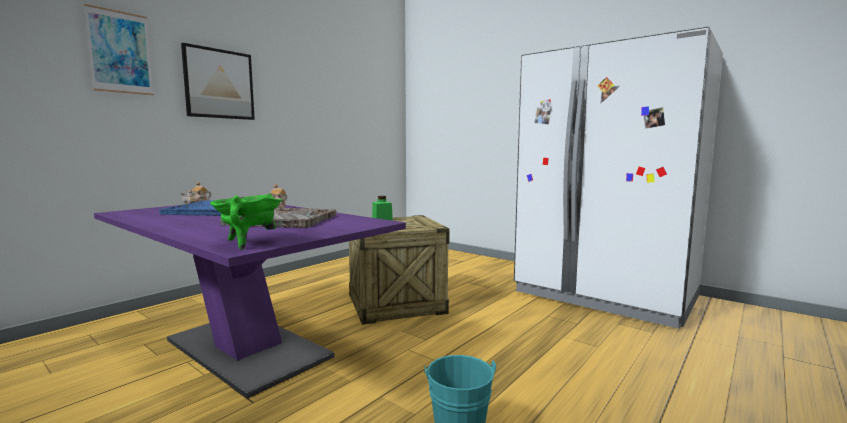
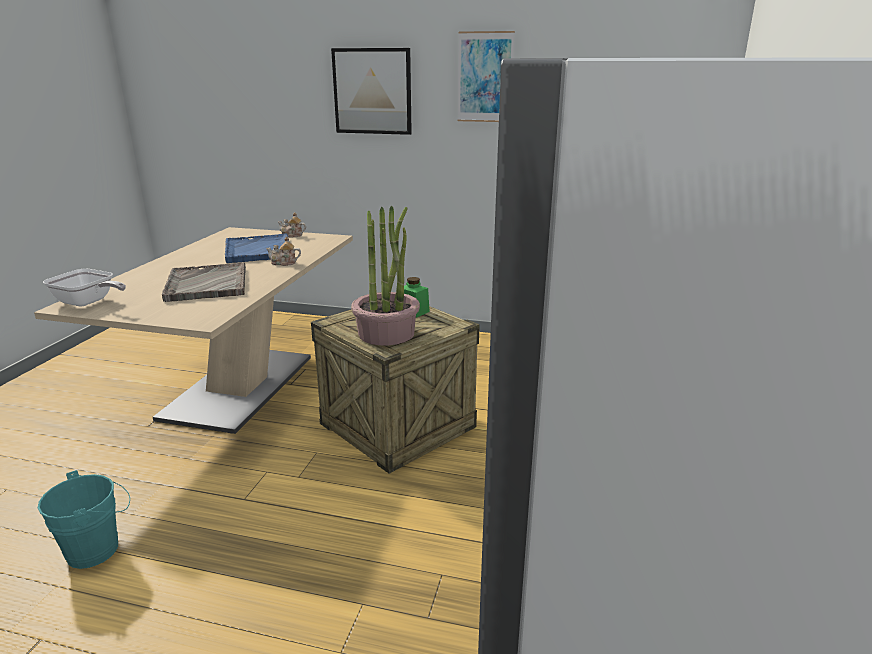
camera: 65 degrees right, 15 degrees up
picture [84,4,154,95] -> picture moved to [457,31,515,122]
purple dining table [94,205,406,399] -> beige dining table [34,227,353,434]
green cooking pot [210,194,282,250] -> frying pan [43,269,126,307]
none -> potted plant [351,206,420,345]

